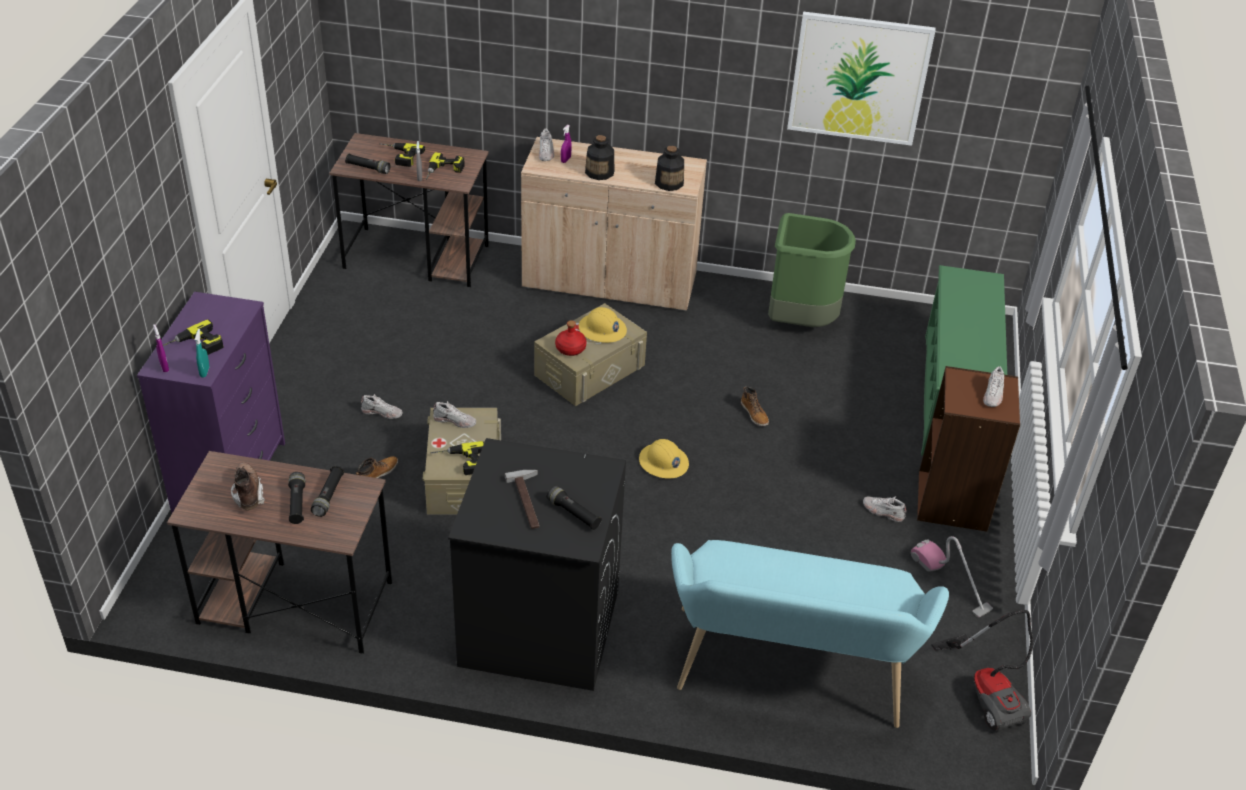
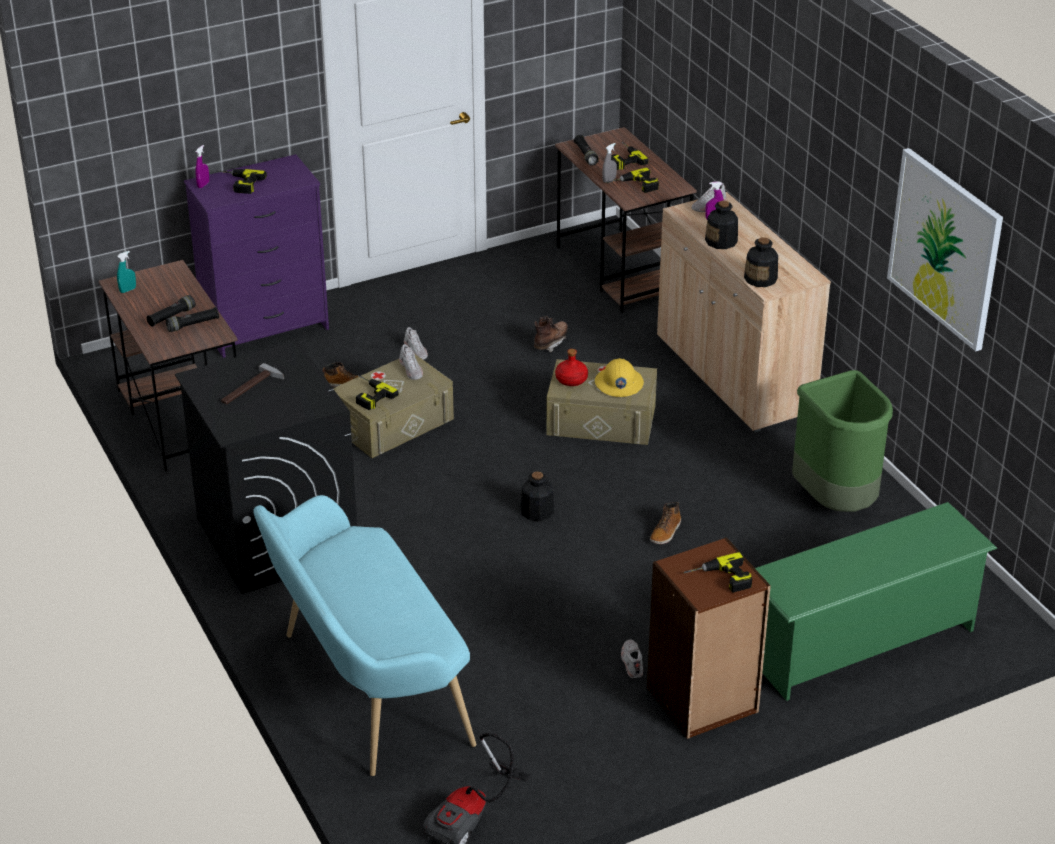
camera: 55 degrees right, 5 degrees down
turquoise spray bottle [195,329,209,378] -> turquoise spray bottle moved to [117,251,136,293]
brown boot [231,462,265,510] -> brown boot moved to [534,316,568,353]
black flashlight [547,486,602,530] -> none
yellow hard hat [639,439,689,479] -> bottle [520,471,554,521]
vacuum cleaner [911,536,993,618] -> none
white shoe [983,366,1004,407] -> power drill [683,552,752,593]

